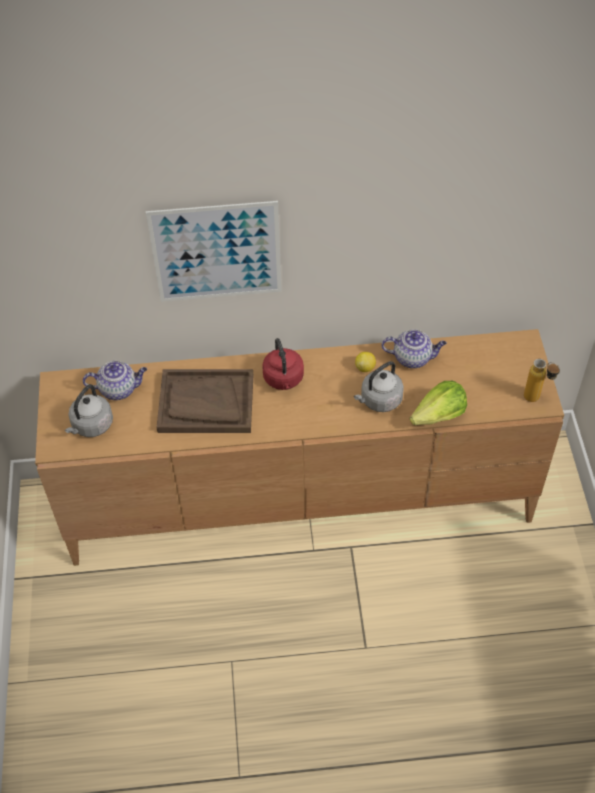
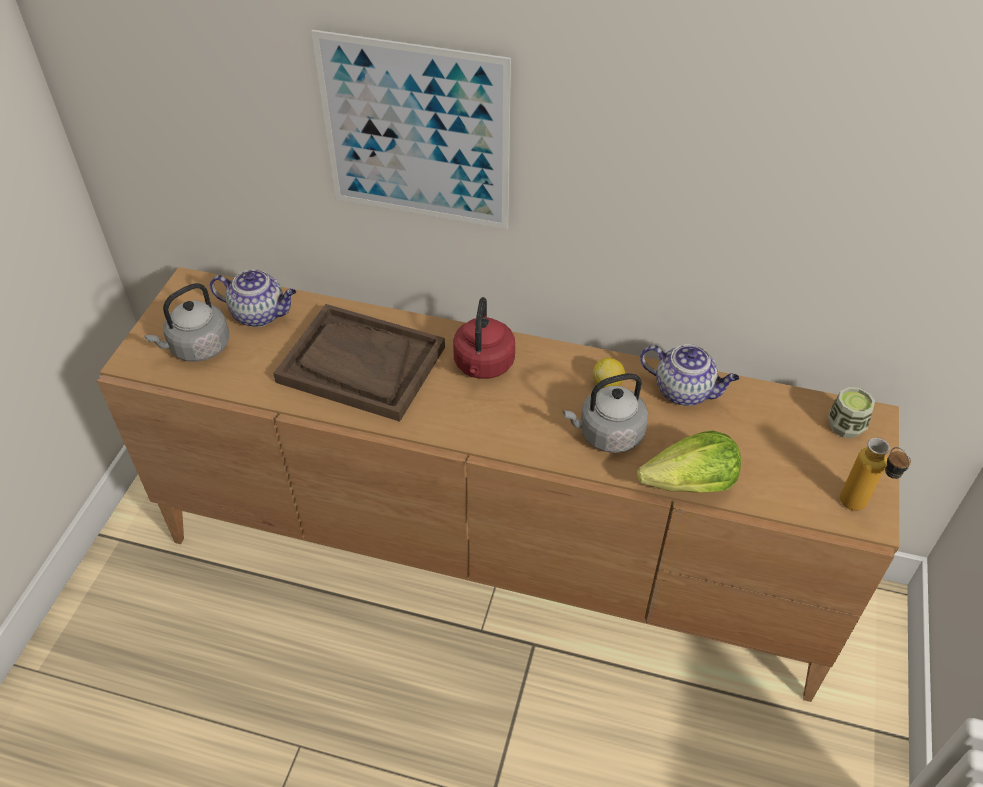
camera: 20 degrees right, 5 degrees down
none -> cup [828,387,875,438]

